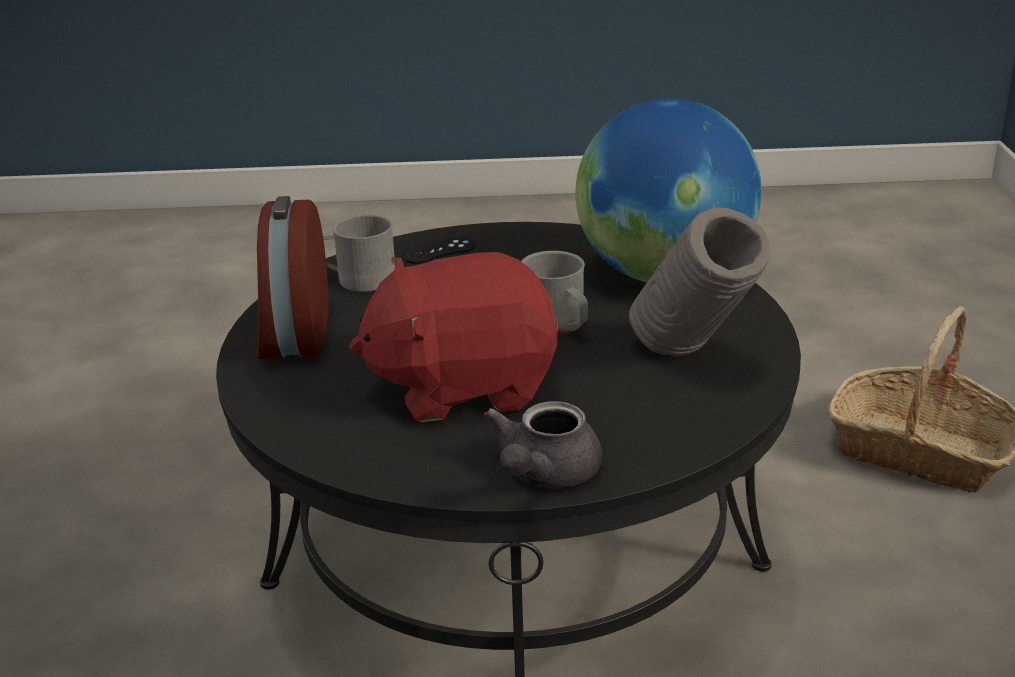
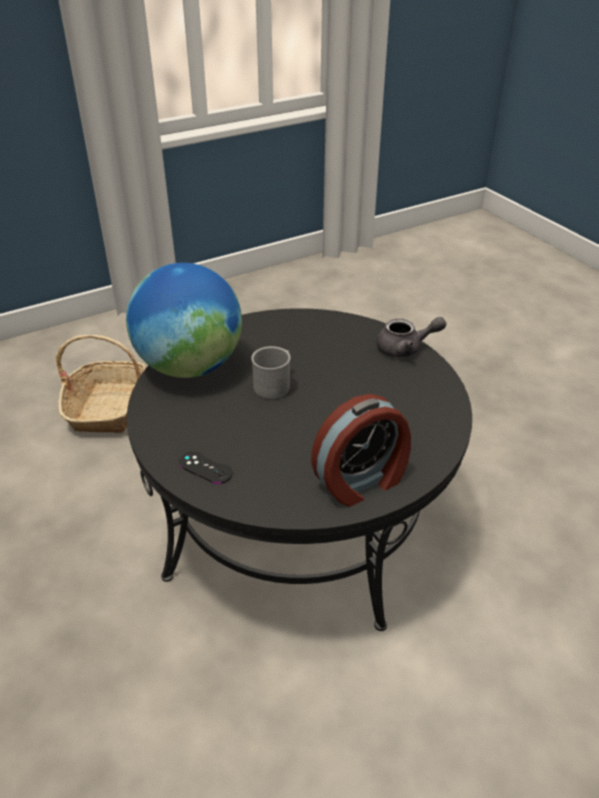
camera: 120 degrees left, 10 degrees up
grey mug [323,214,395,292] -> none
red plush toy [349,252,557,422] -> none
grey vase [629,207,771,356] -> none

